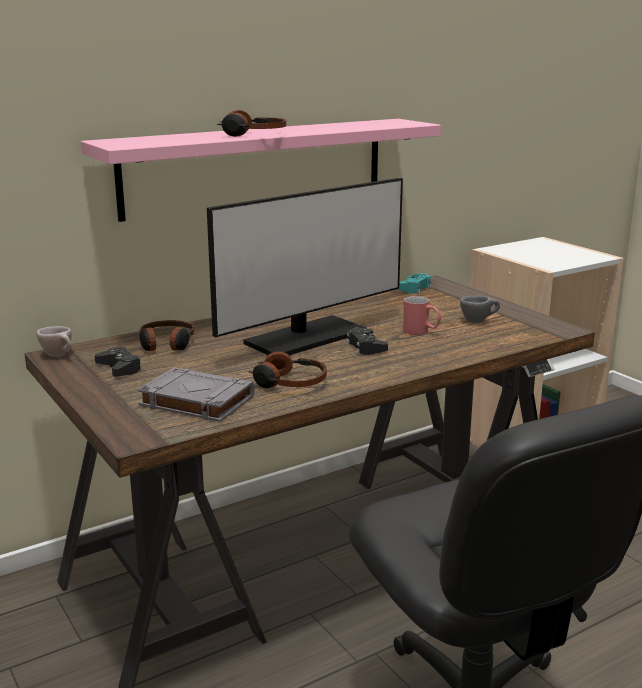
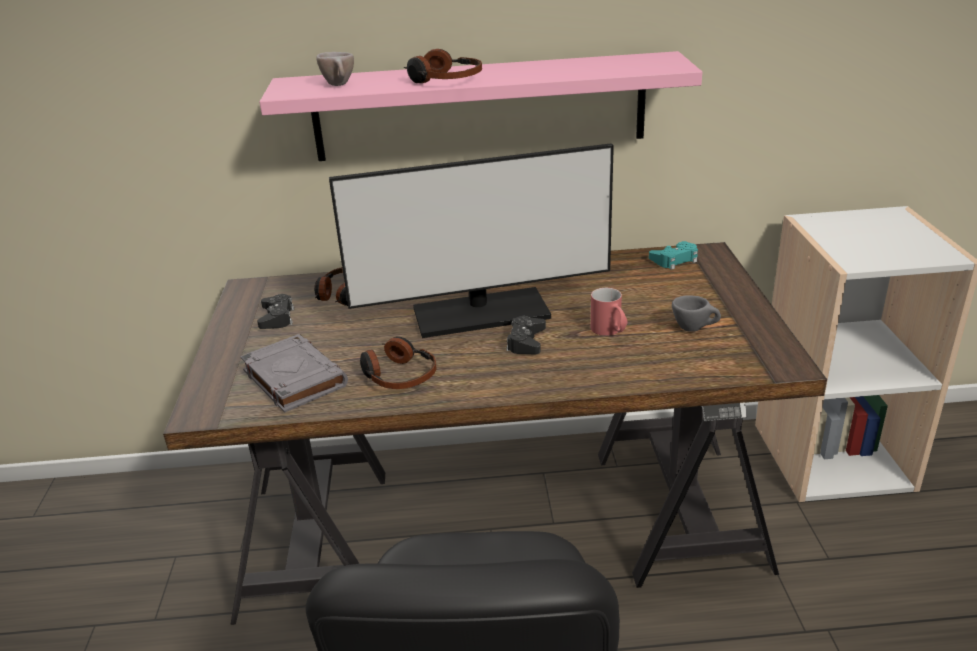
camera: 30 degrees right, 10 degrees up
beige cup [37,326,72,357] -> beige cup moved to [316,52,354,86]

